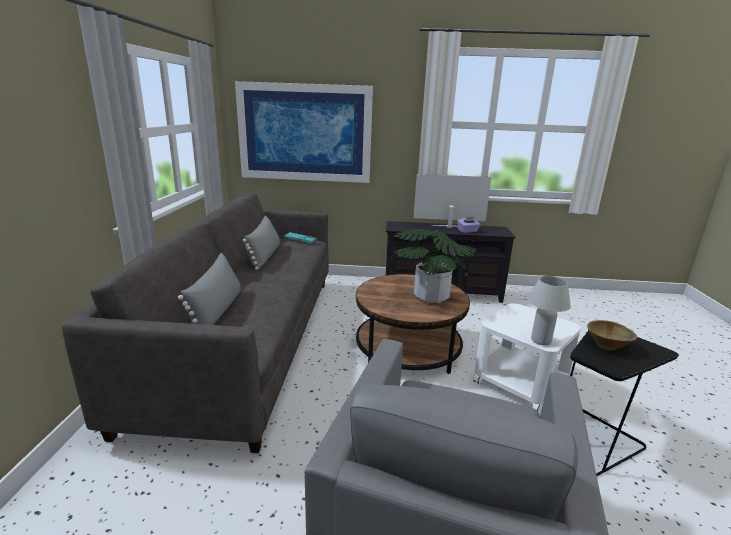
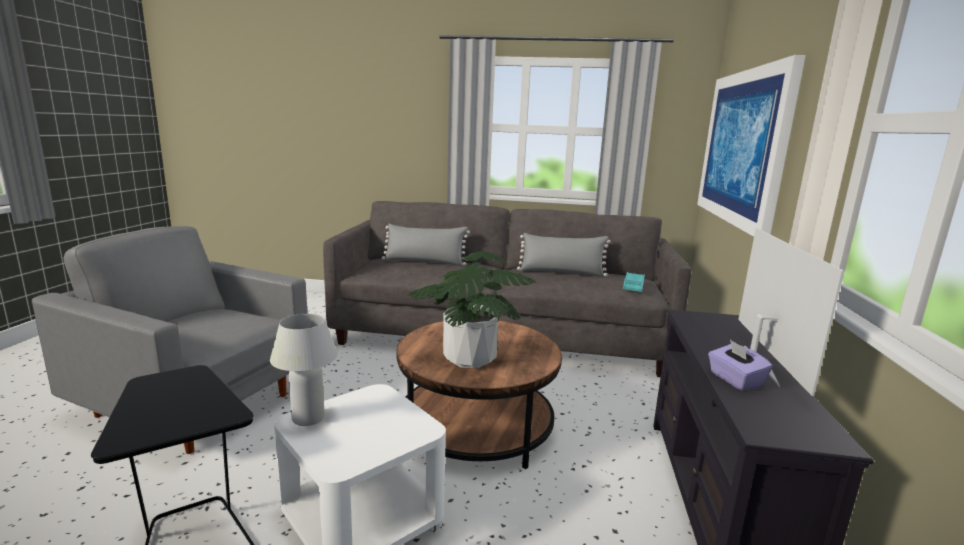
camera: 95 degrees right, 5 degrees down
brown bowl [587,320,637,351] -> none

